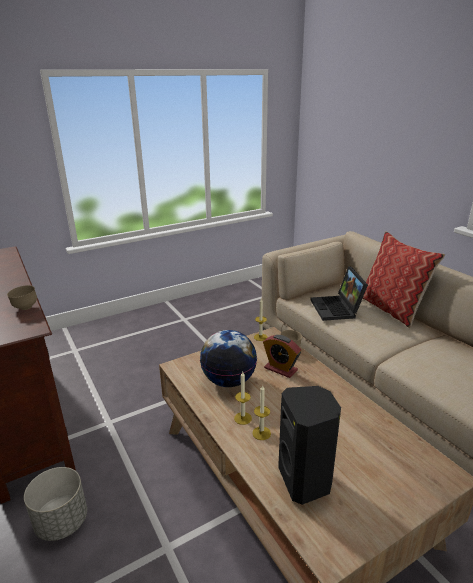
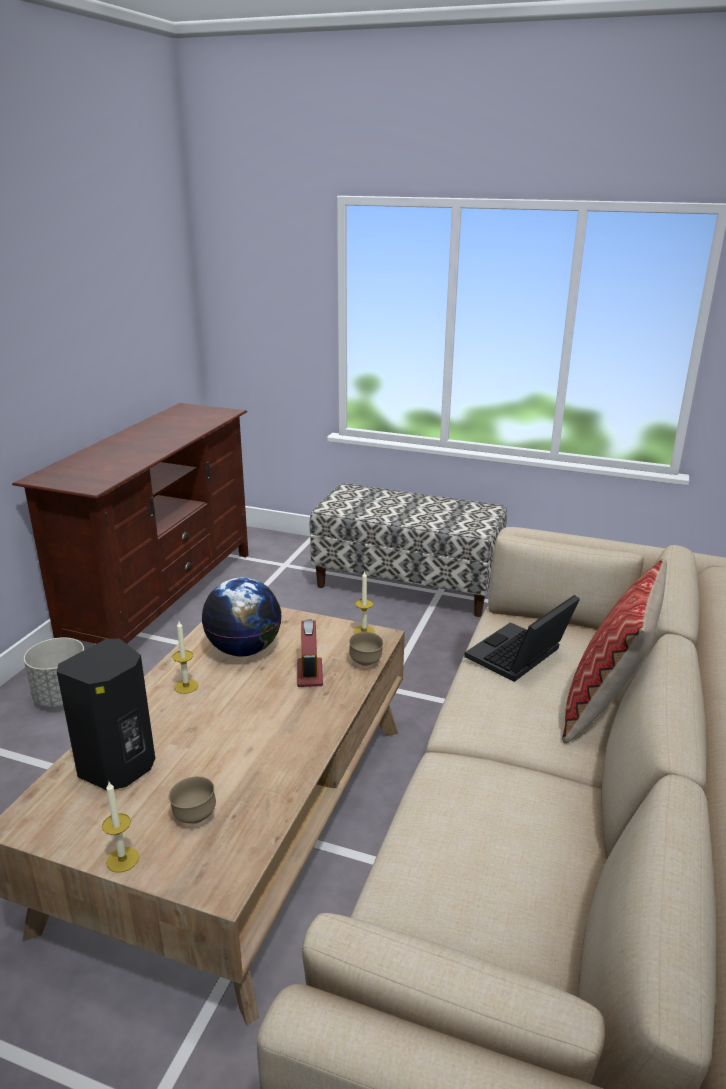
camera: 50 degrees right, 0 degrees up
brown bowl [7,285,37,310] -> brown bowl moved to [168,776,216,824]
candle [252,385,271,440] -> candle moved to [102,782,139,873]
none -> bench [310,483,507,617]

